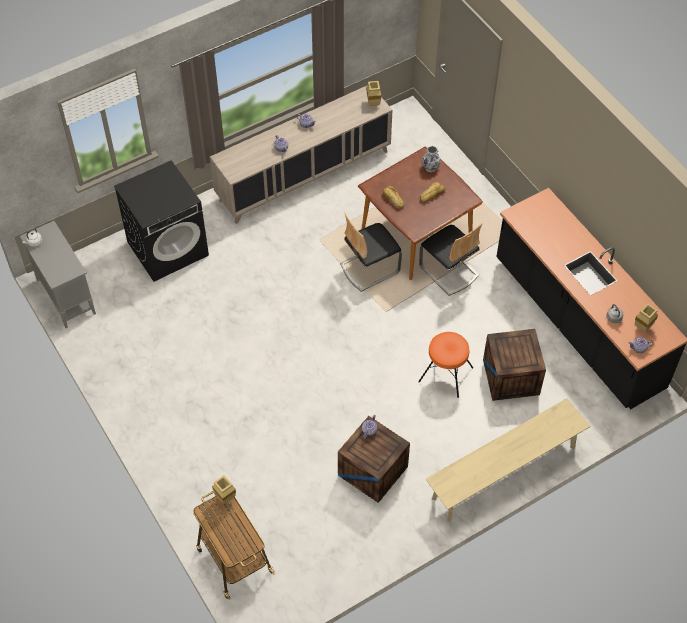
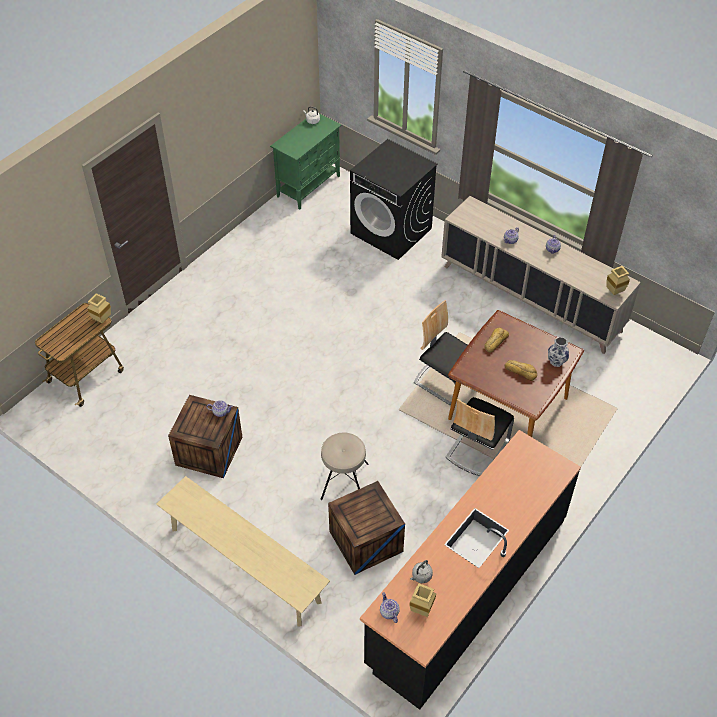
camera: 70 degrees right, 5 degrees down
grey cabinet [20,221,96,328] -> green cabinet [270,113,342,209]
orange stool [418,332,473,398] -> beige stool [321,432,368,500]

